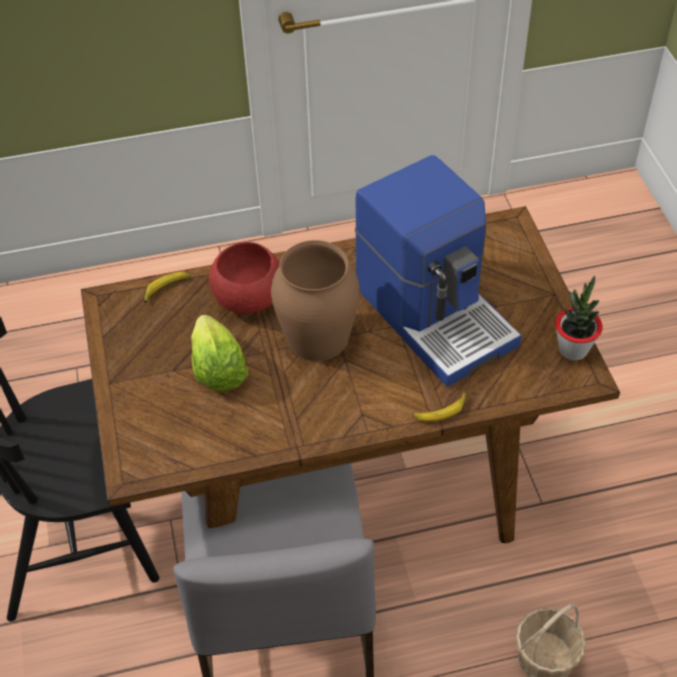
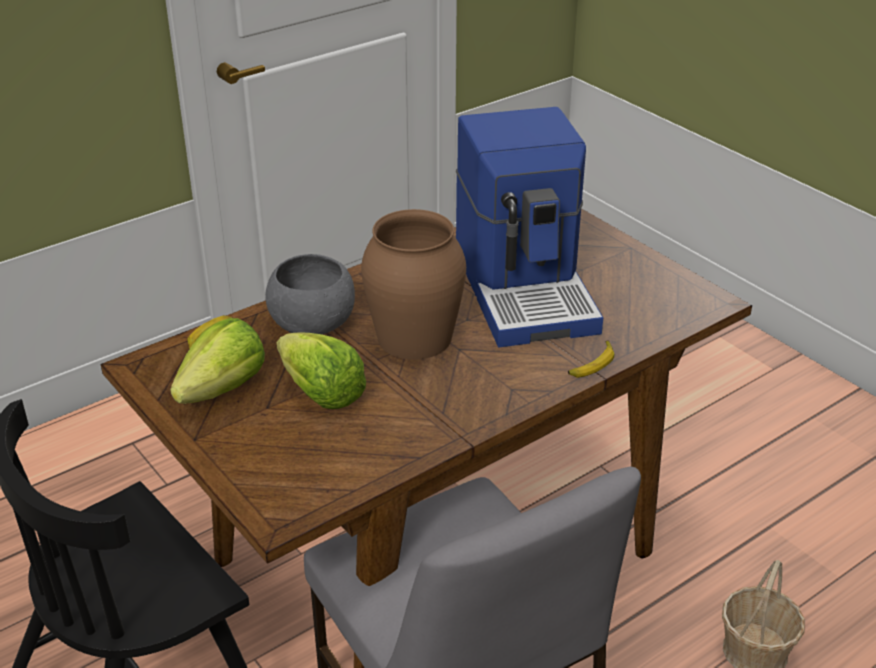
camera: 25 degrees left, 15 degrees down
red bowl [209,242,280,314] -> grey bowl [265,254,355,334]
coffee machine [355,155,522,387] -> coffee machine turned 45 degrees clockwise [456,107,603,347]
potted plant [555,276,603,361] -> none
none -> lettuce [170,318,265,404]

